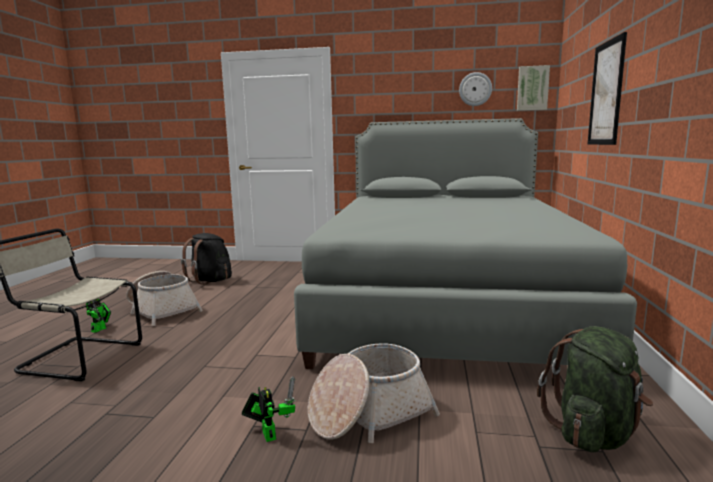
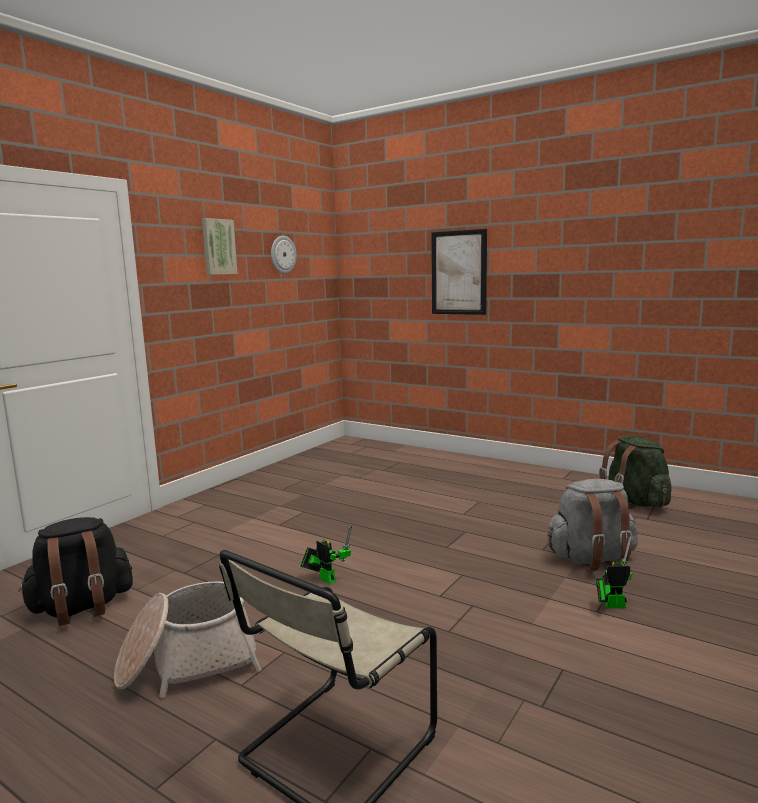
camera: 65 degrees left, 0 degrees up
toy robot [86,299,111,333] -> toy robot moved to [301,525,352,584]
grey bed [294,118,637,369] -> none
basket [308,343,440,443] -> grey backpack [547,479,638,572]
picture [517,65,550,111] -> picture moved to [202,218,238,275]

